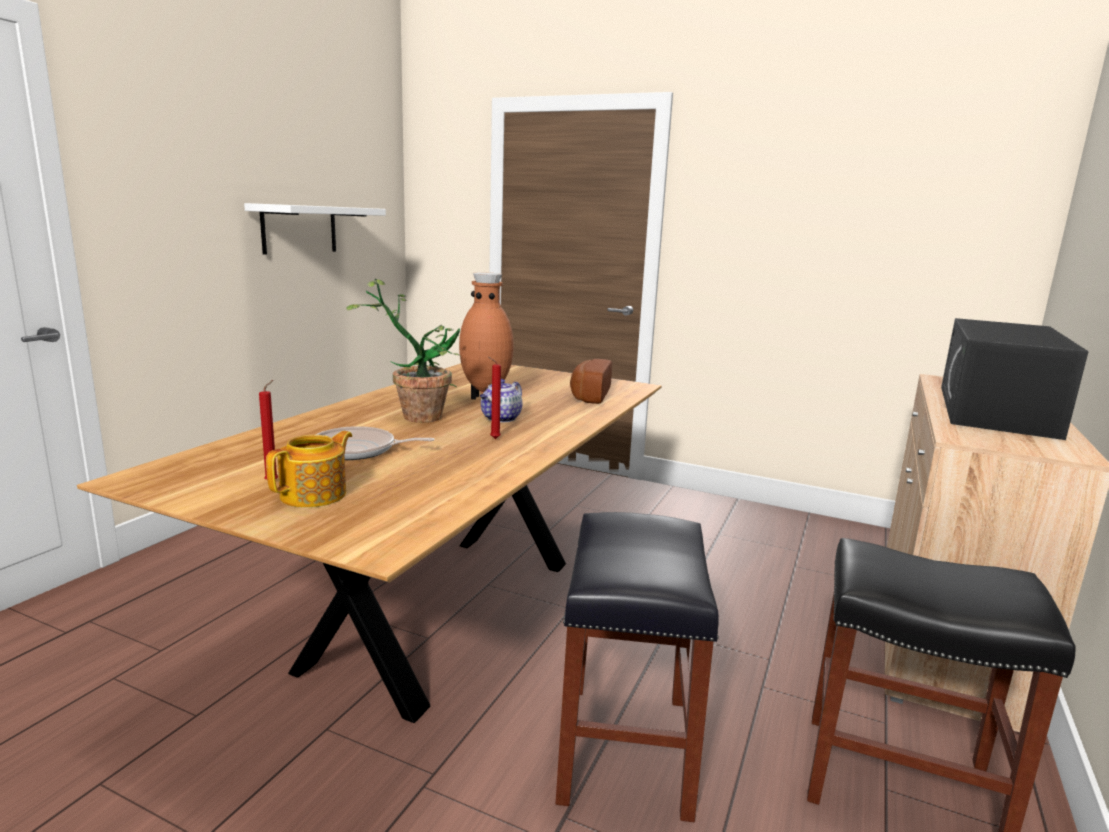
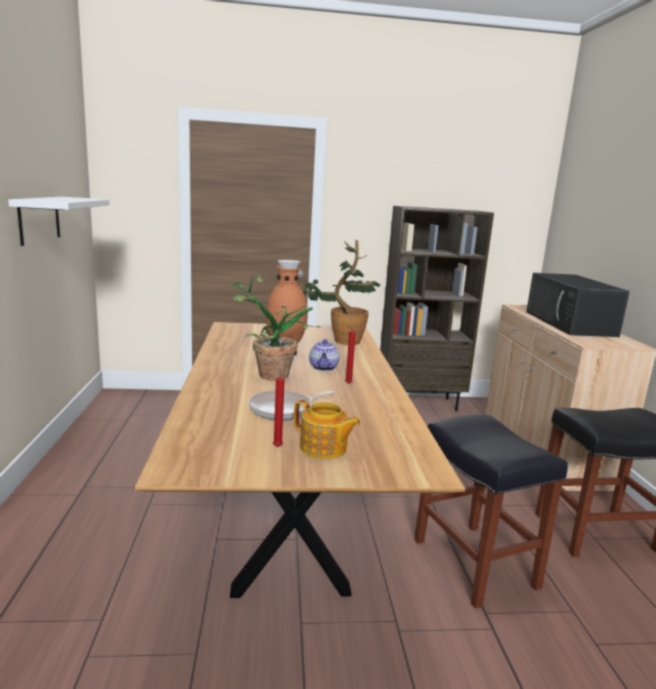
camera: 30 degrees left, 0 degrees up
teapot [266,431,352,508] -> teapot turned 120 degrees clockwise [294,400,361,459]
bread [570,359,612,404] -> potted plant [302,240,380,345]
none -> brown bookcase [380,206,494,411]

